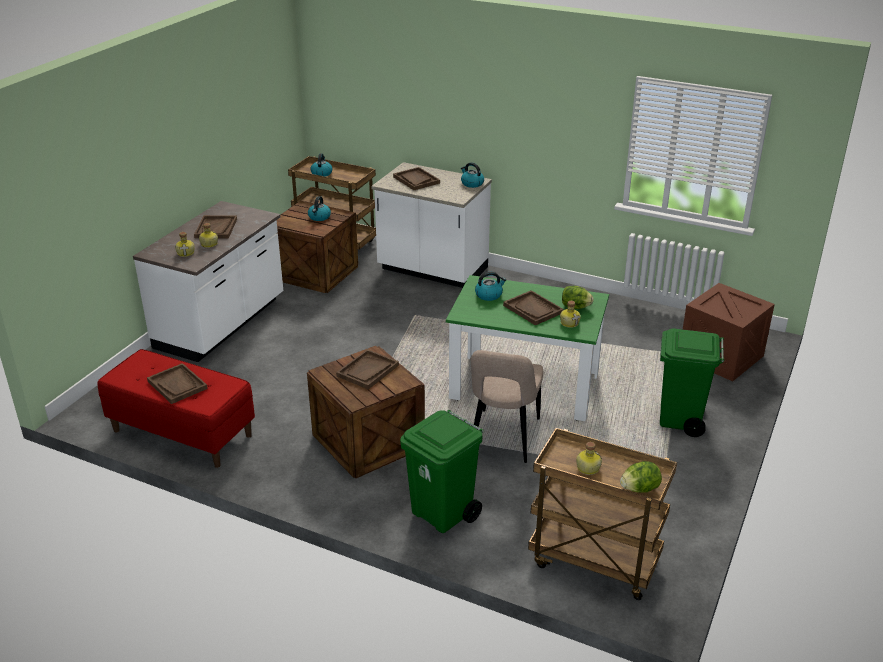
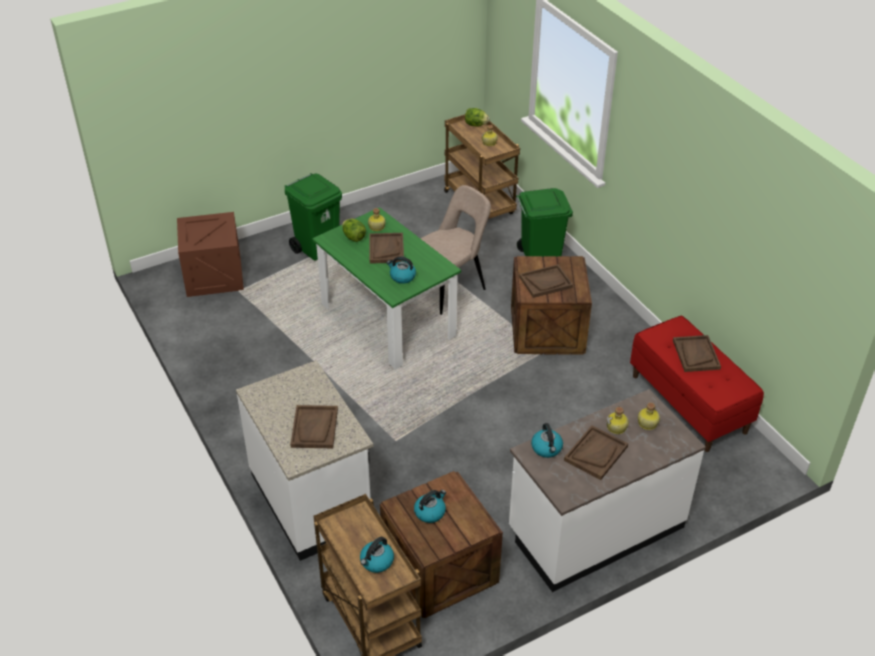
camera: 145 degrees left, 10 degrees up
kettle [461,162,484,188] -> kettle moved to [531,423,563,458]

